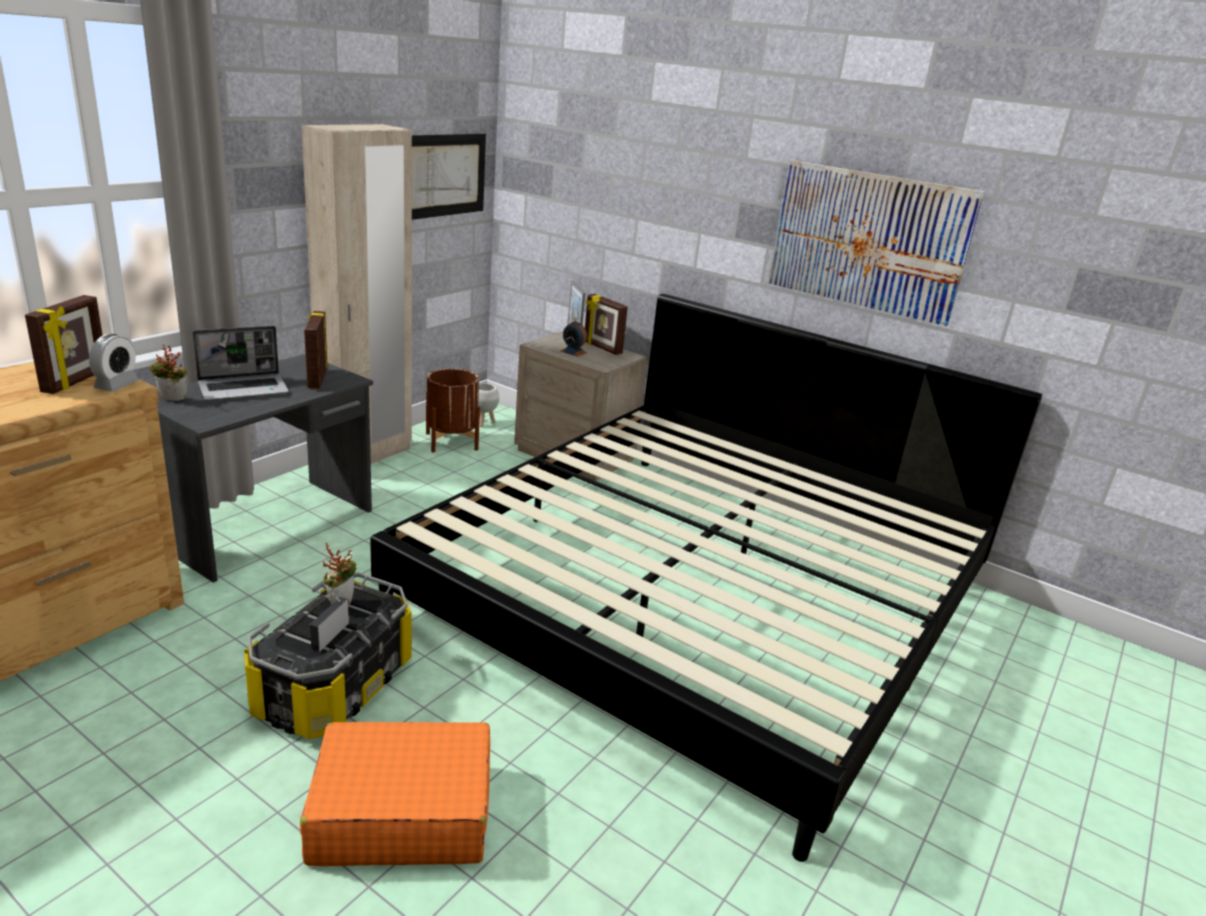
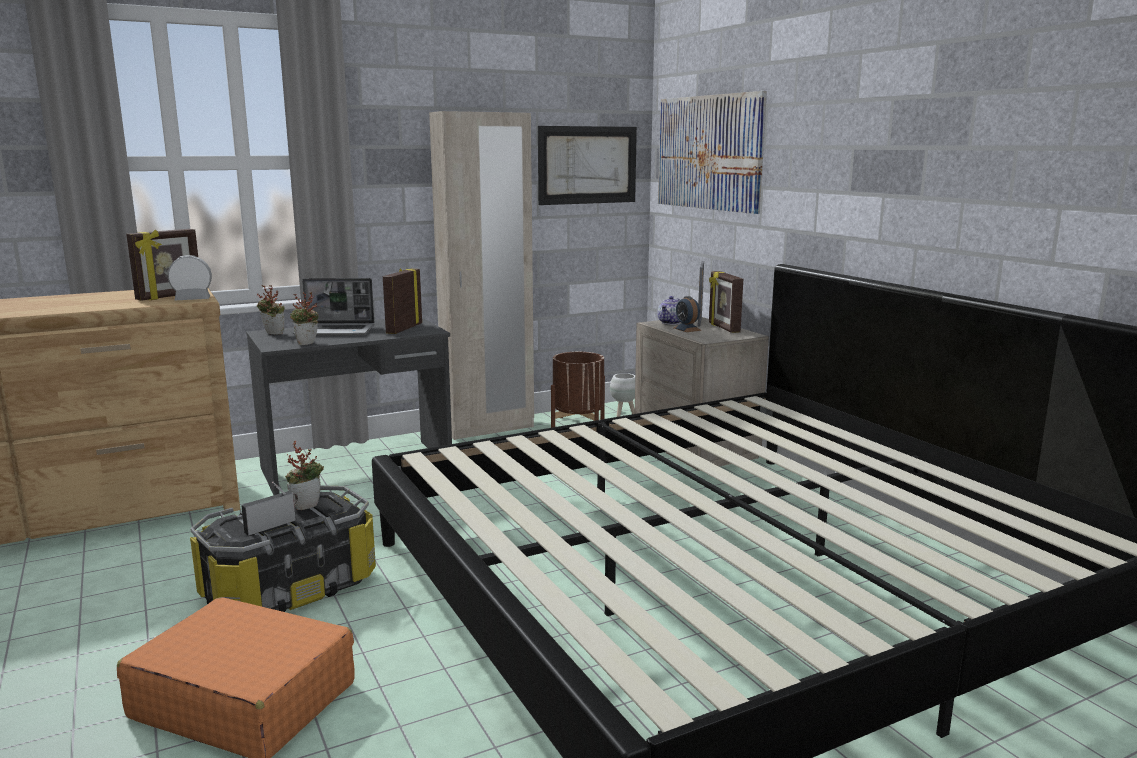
camera: 30 degrees right, 10 degrees down
alarm clock [89,334,139,391] -> alarm clock turned 150 degrees counterclockwise [168,255,212,300]
picture [768,160,985,326] -> picture moved to [658,91,767,214]
none -> potted plant [290,292,318,345]
none -> teapot [657,296,680,325]

